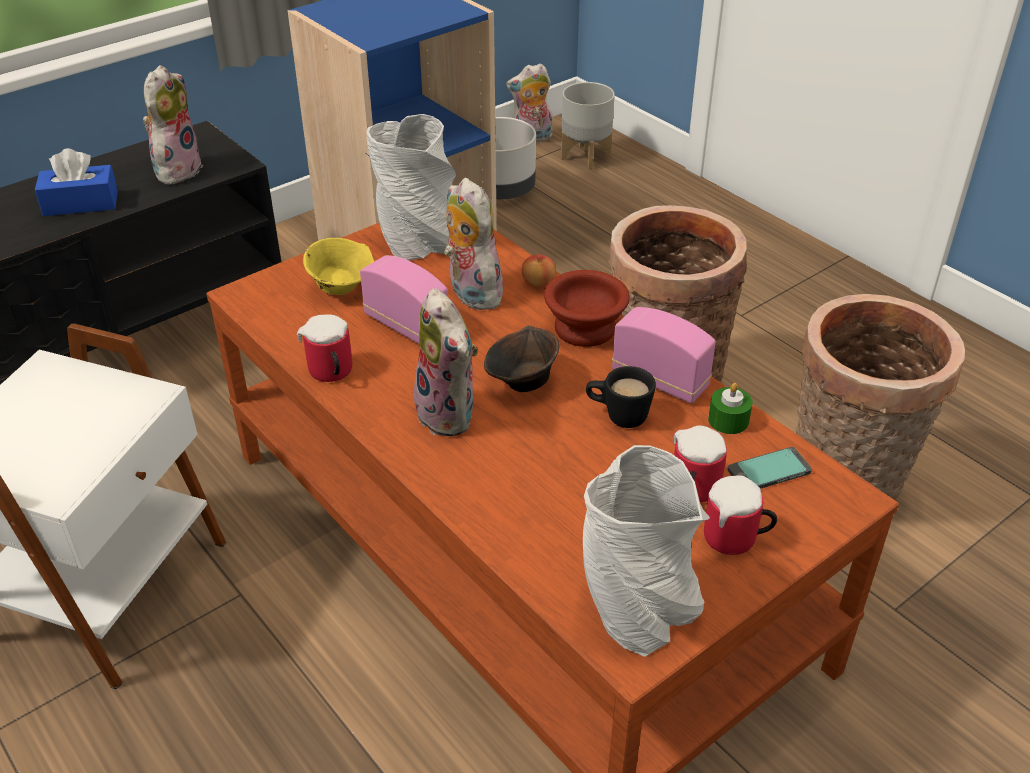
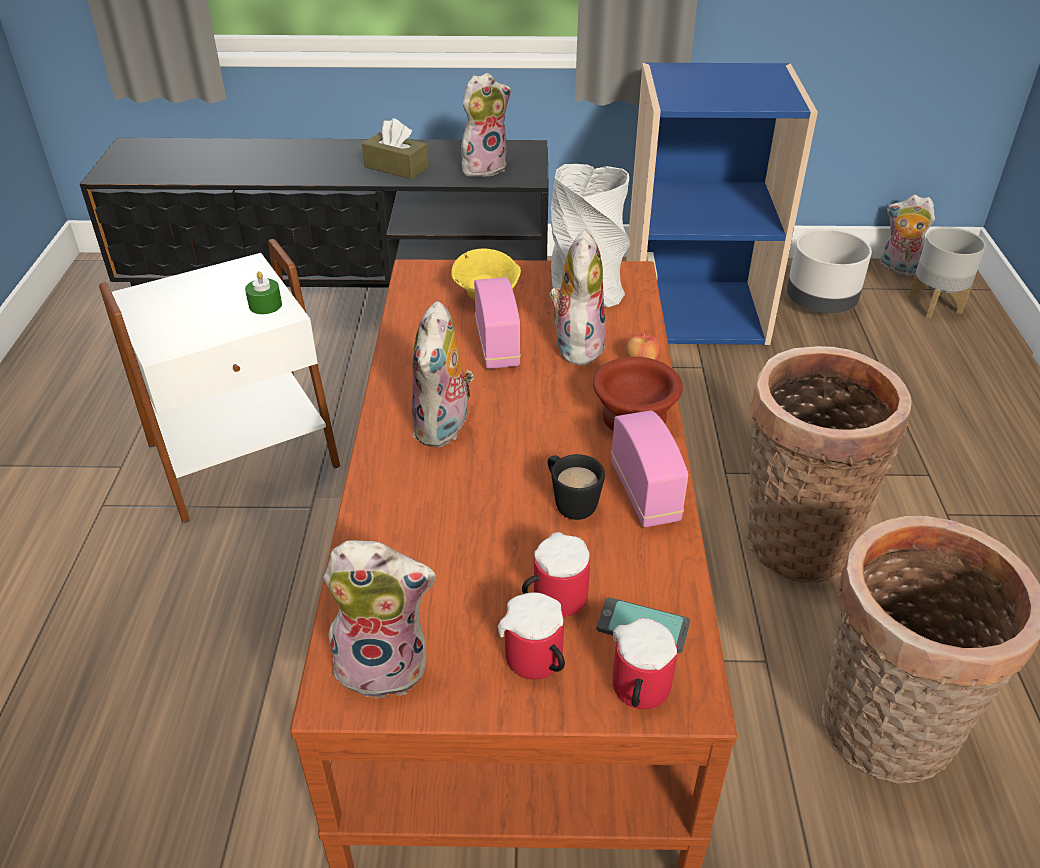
camera: 40 degrees right, 0 degrees up
blue tissue box [35,148,118,216] -> brown tissue box [362,118,429,179]
mug [297,314,352,382] -> mug moved to [613,618,677,709]
brown bowl [484,325,560,392] -> none
grey vase [583,445,710,657] -> plush toy [323,540,436,699]
green candle [708,383,753,434] -> green candle moved to [245,271,282,314]

